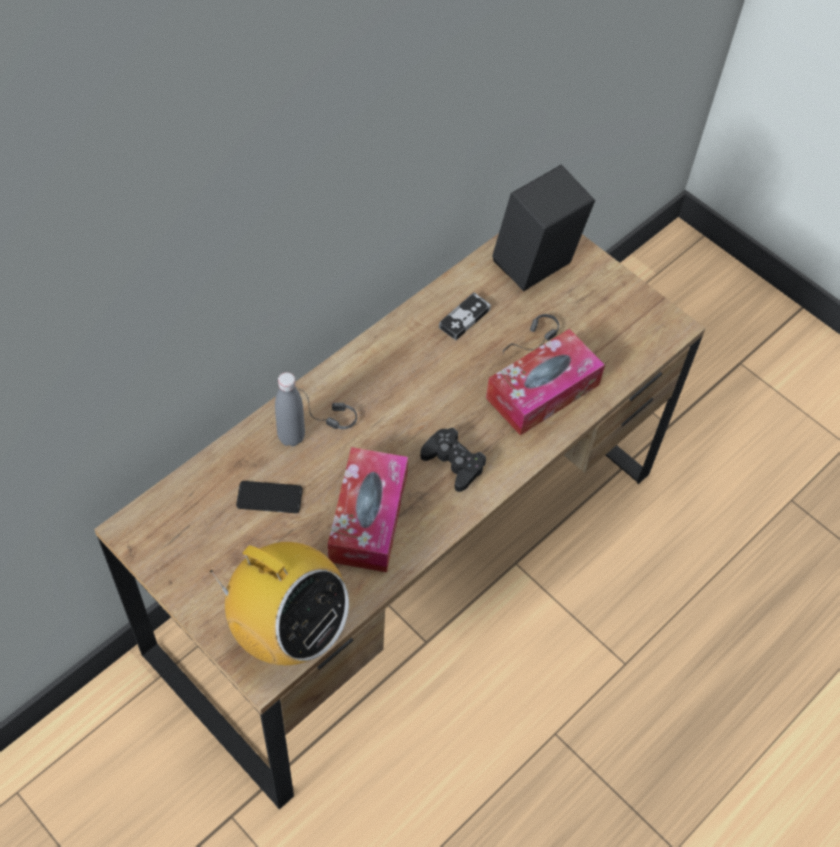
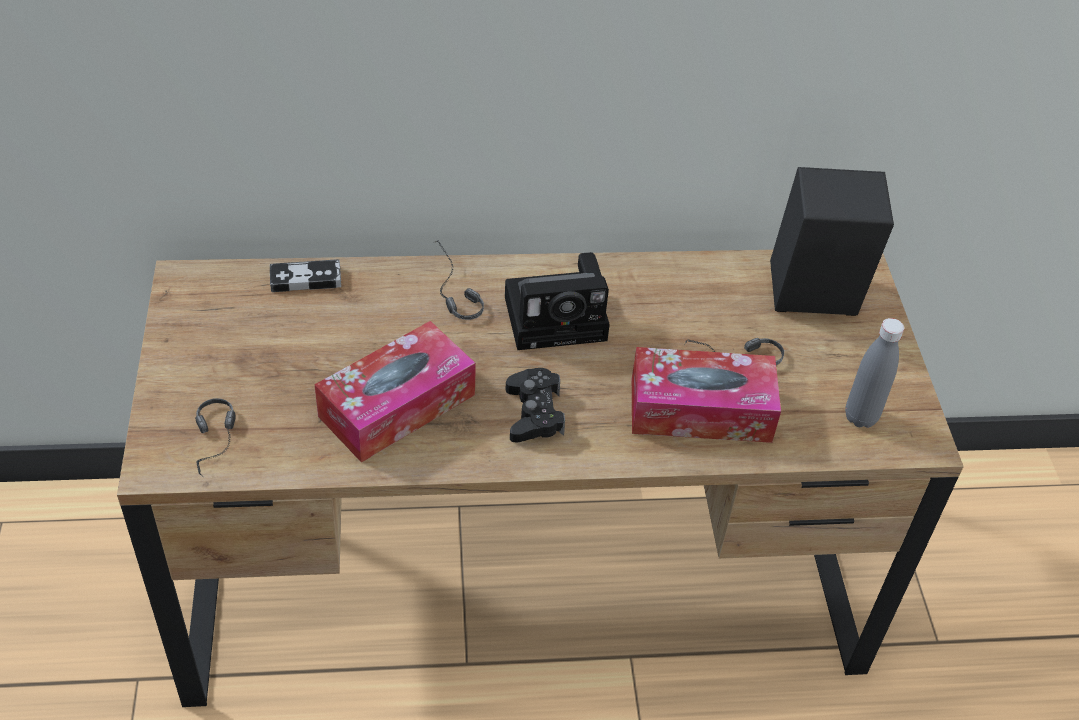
camera: 40 degrees right, 10 degrees down
radio [210,542,349,665] -> headphones [195,398,236,477]
phone [236,481,303,513] -> none
grey bottle [275,372,305,446] -> grey bottle moved to [845,318,904,428]
game controller [439,292,491,340] -> game controller moved to [270,259,341,292]
none -> camera [505,252,610,350]

